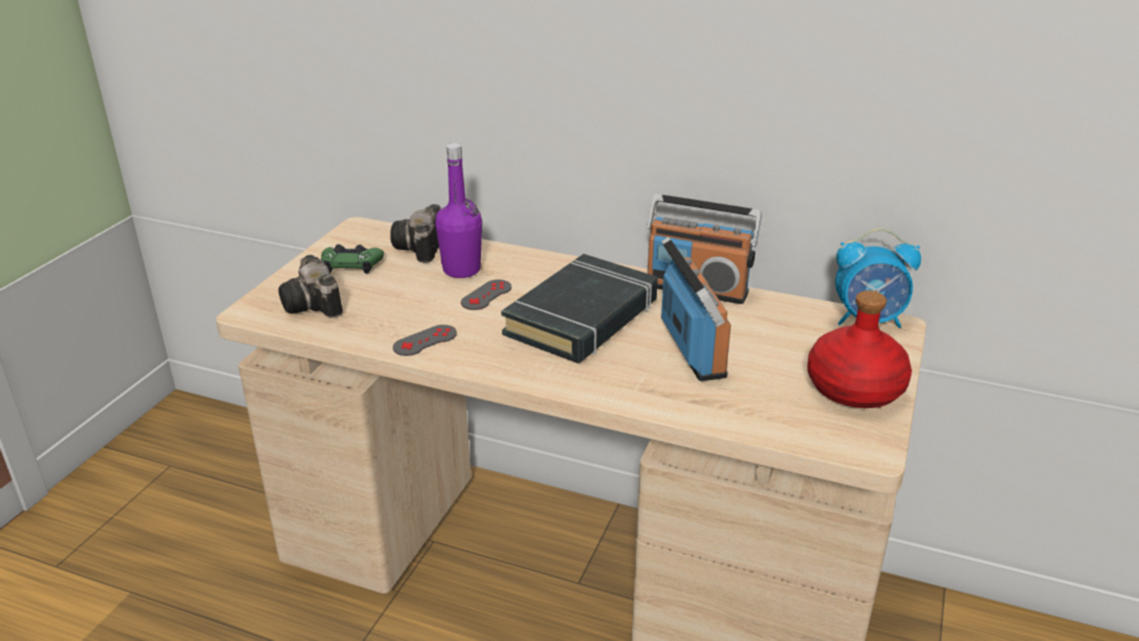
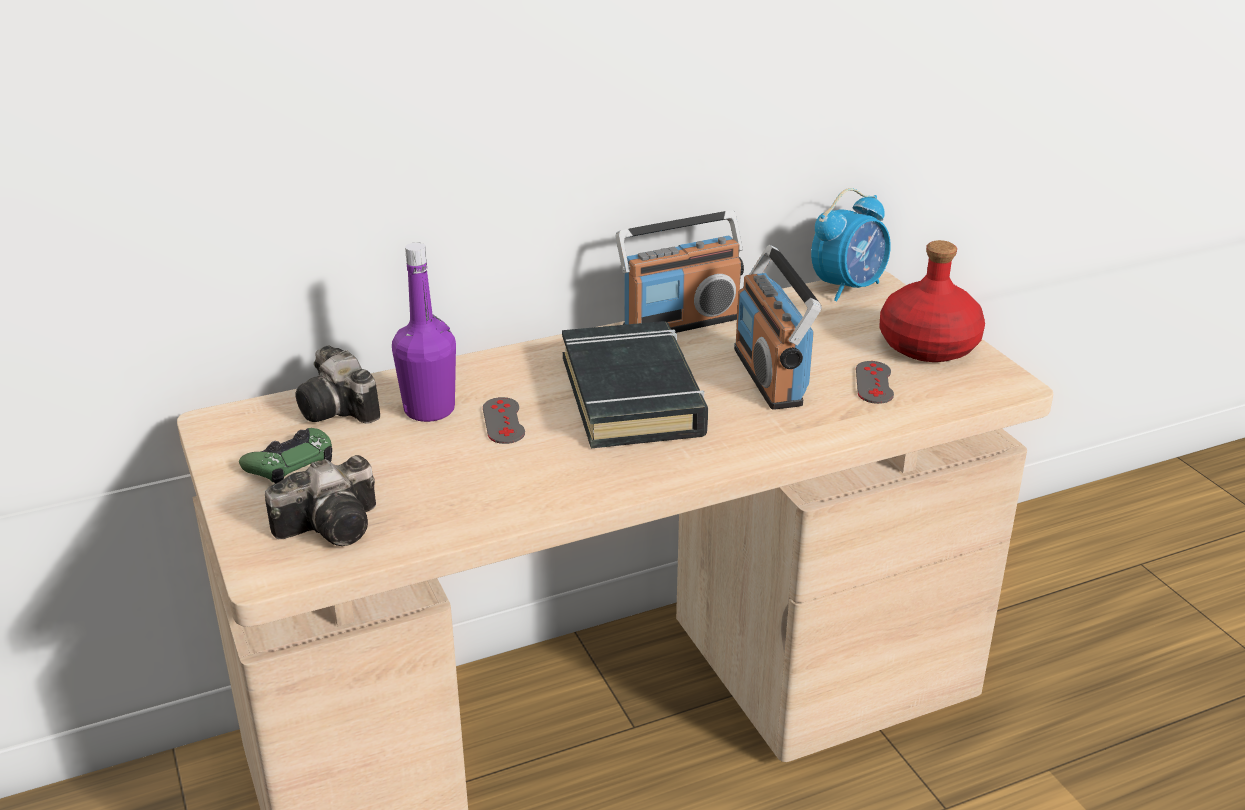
camera: 45 degrees left, 0 degrees up
camera [278,255,343,318] -> camera turned 45 degrees counterclockwise [265,455,376,546]
grey game controller [393,325,457,356] -> grey game controller moved to [856,361,894,404]
radio [661,237,731,381] -> radio turned 135 degrees counterclockwise [734,245,822,410]

